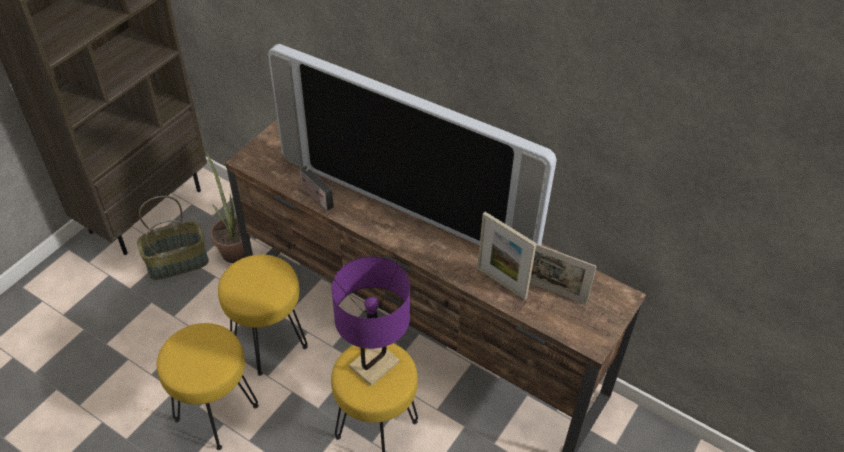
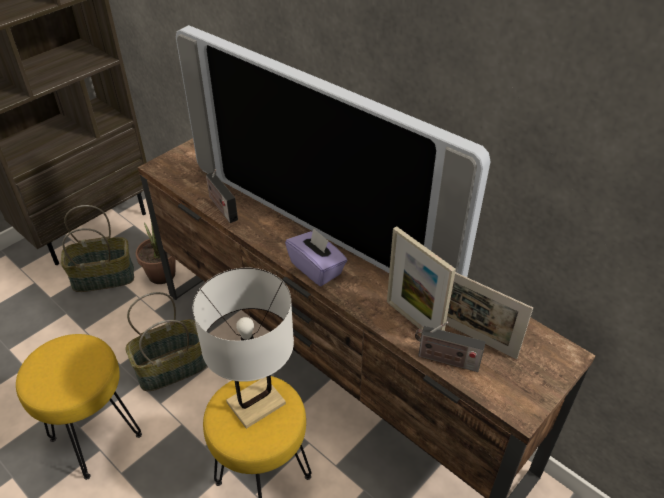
camera: 10 degrees right, 5 degrees down
yellow stool [218,255,308,376] -> basket [125,292,207,391]
purple table lamp [332,256,410,386] -> white table lamp [193,268,294,429]
none -> purple tissue box [285,228,347,286]
none -> radio [415,322,486,372]

